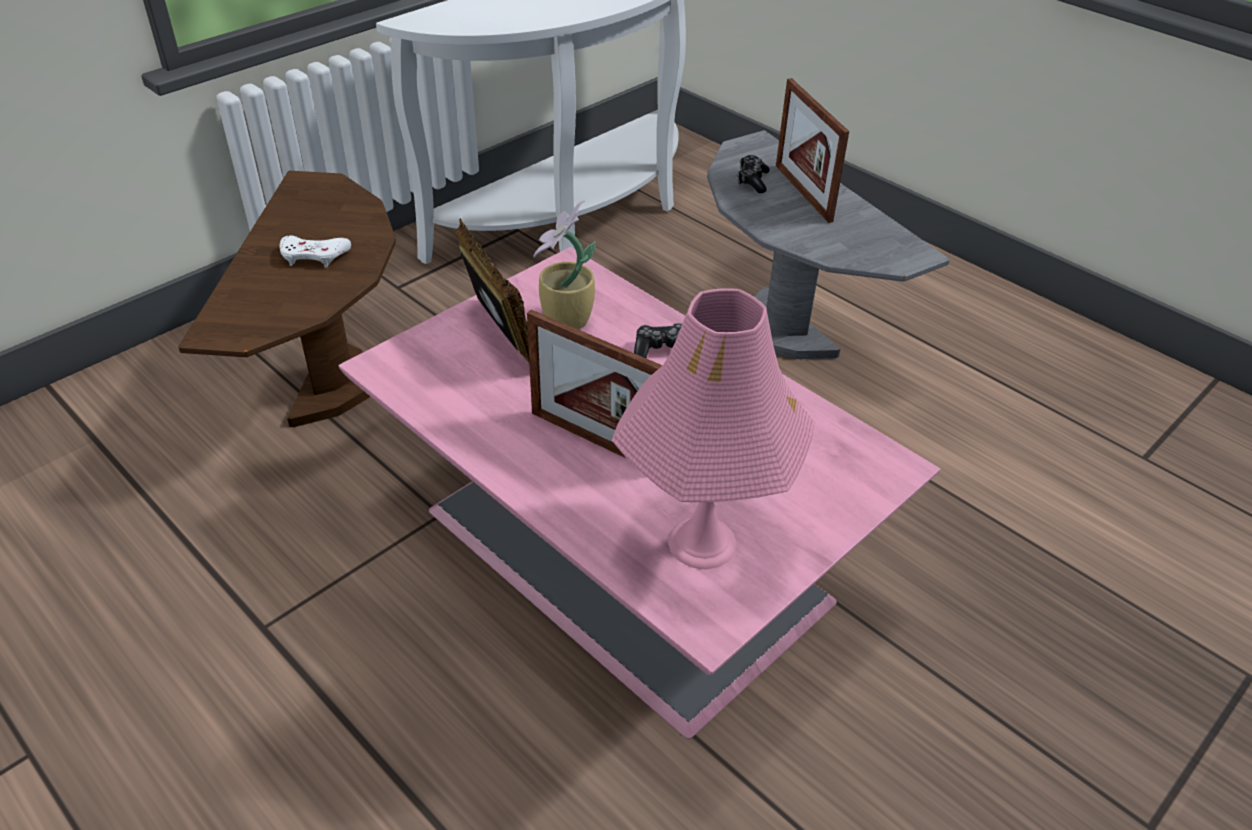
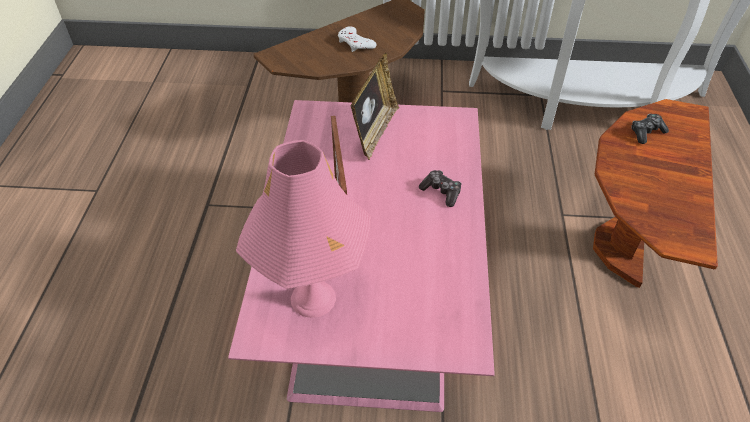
camera: 50 degrees right, 5 degrees up
potted plant [533,201,596,329] -> none
grey side table [707,130,950,359] -> brown side table [593,99,718,288]
picture frame [776,78,849,223] -> none

